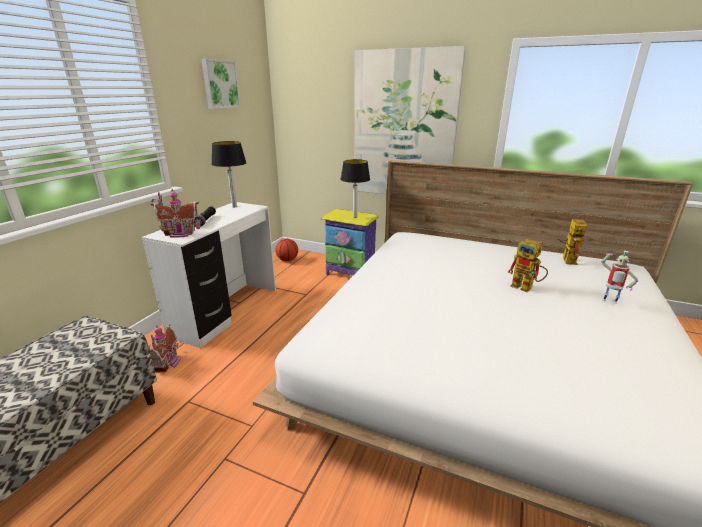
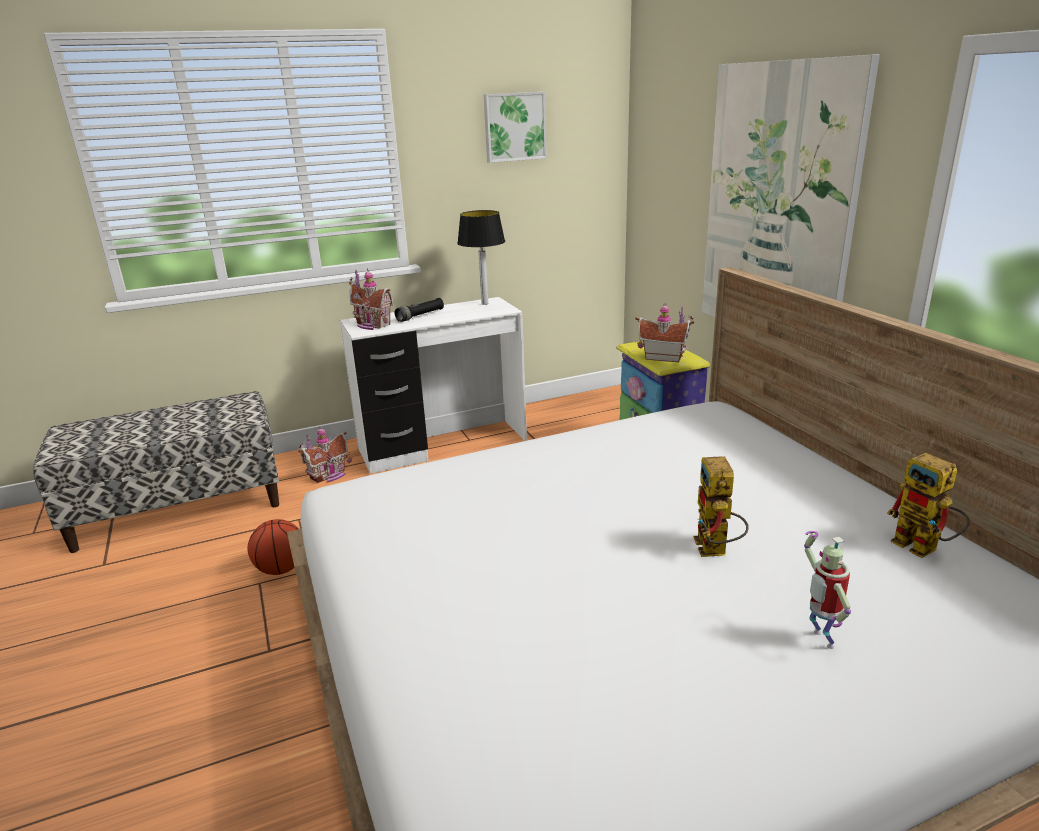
camera: 45 degrees right, 0 degrees up
basketball [275,239,298,261] -> basketball moved to [248,519,298,575]
table lamp [340,159,370,218] -> toy house [635,302,694,362]
toy robot [558,216,587,265] -> toy robot turned 90 degrees clockwise [887,453,970,558]

